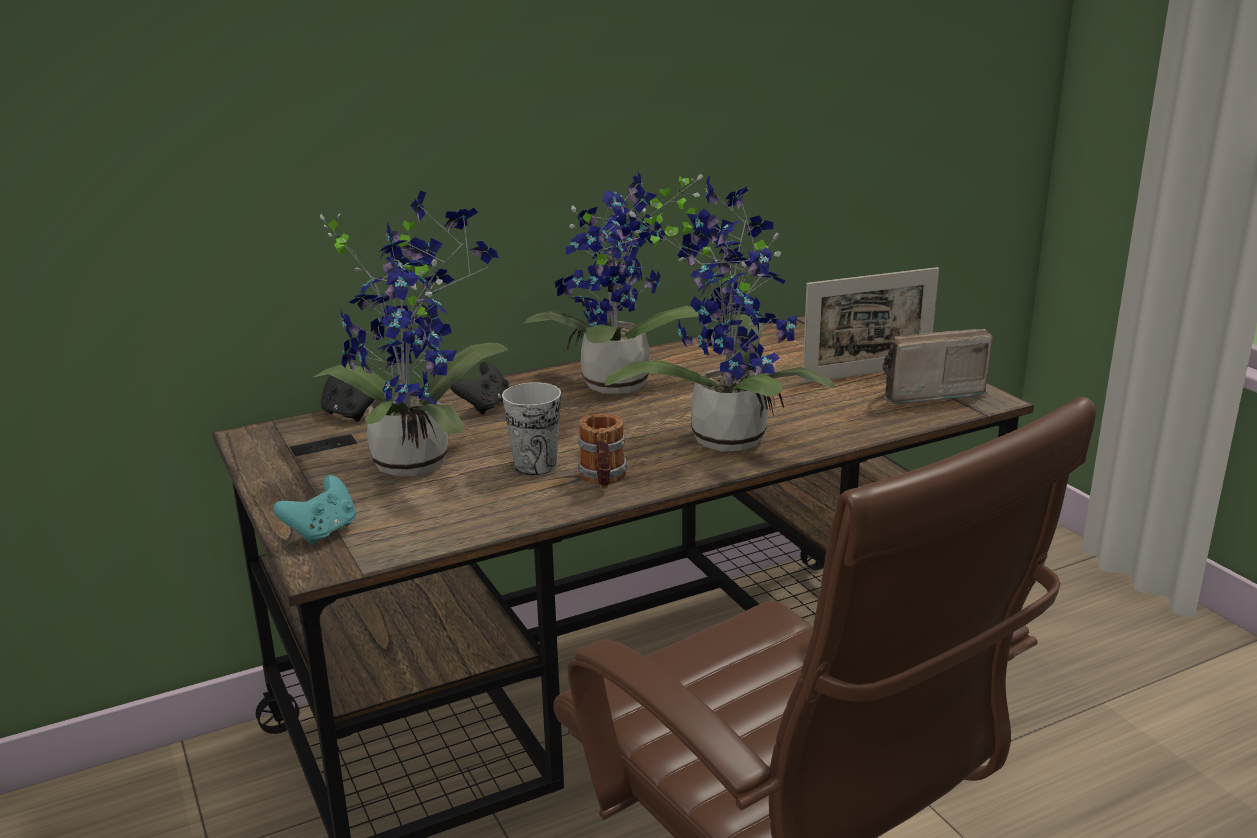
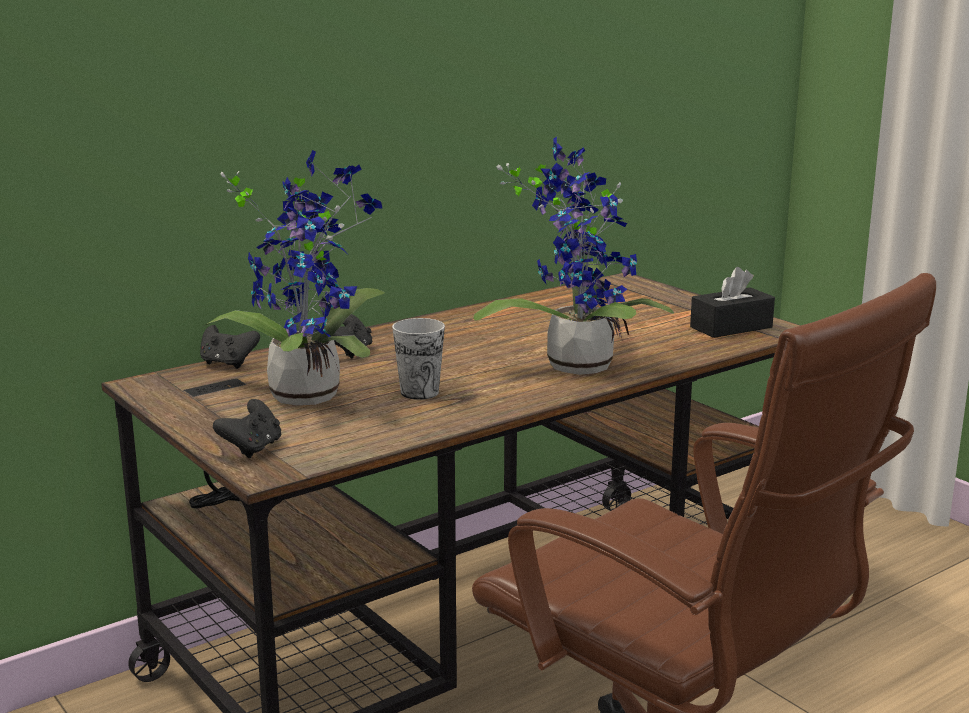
camera: 10 degrees left, 5 degrees down
turquoise game controller [273,475,356,545] -> black game controller [213,399,281,458]
potted plant [523,172,718,394] -> none
mug [578,413,627,489] -> none
picture frame [802,267,939,383] -> none
radio [882,329,993,405] -> black tissue box [690,267,775,338]

